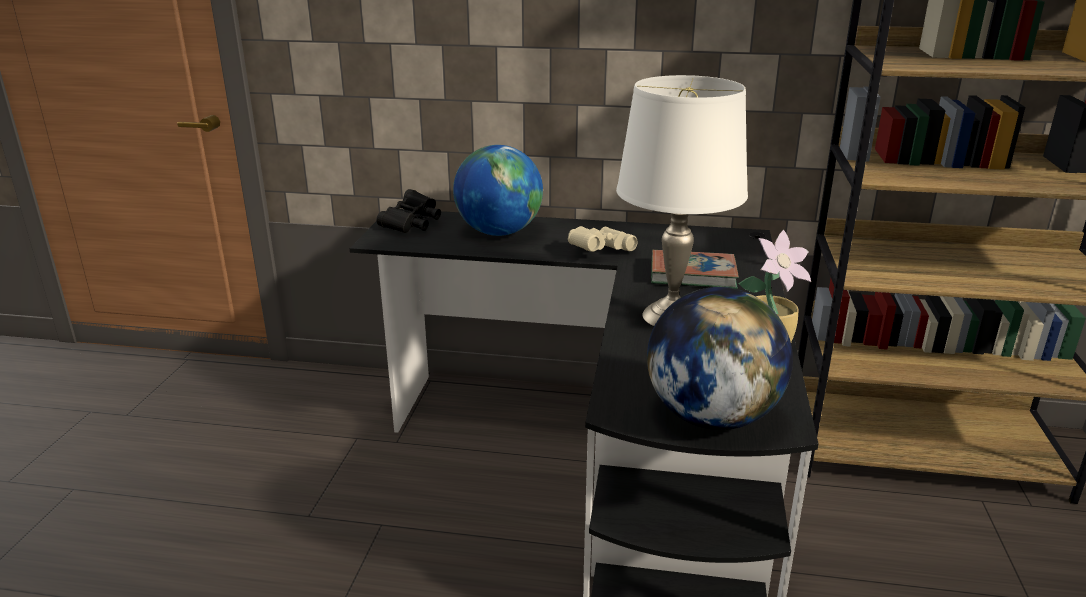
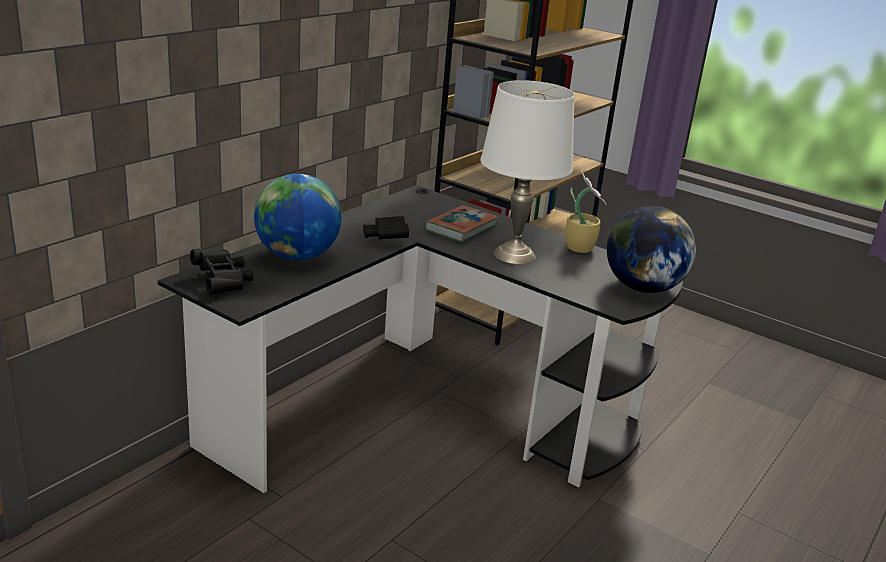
camera: 65 degrees left, 0 degrees up
beige binoculars [568,226,638,252] -> black binoculars [363,216,409,240]

